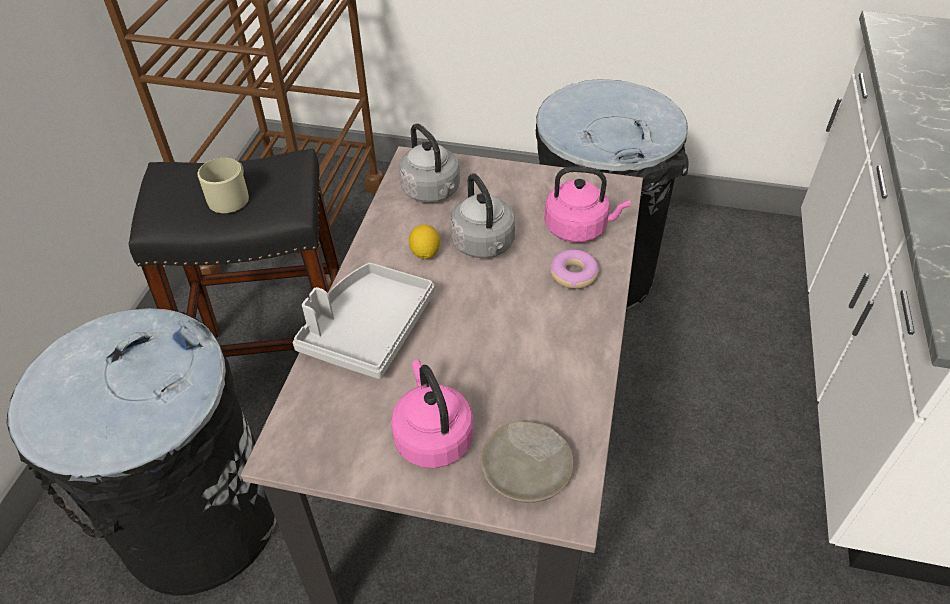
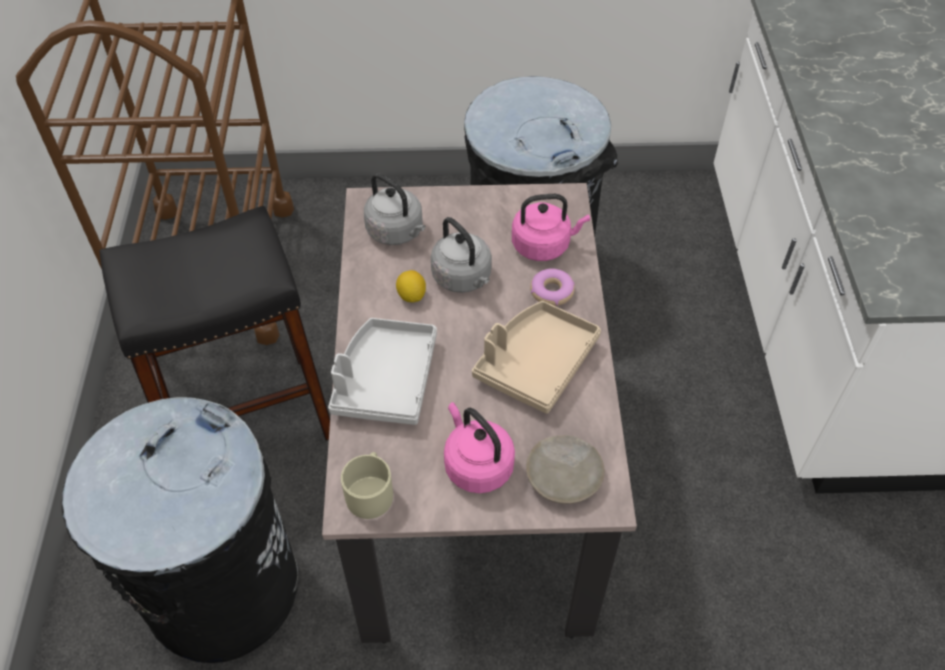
camera: 15 degrees left, 5 degrees up
beige mug [197,158,249,213] -> beige mug moved to [341,452,393,519]
none -> beige tray [472,301,601,414]

